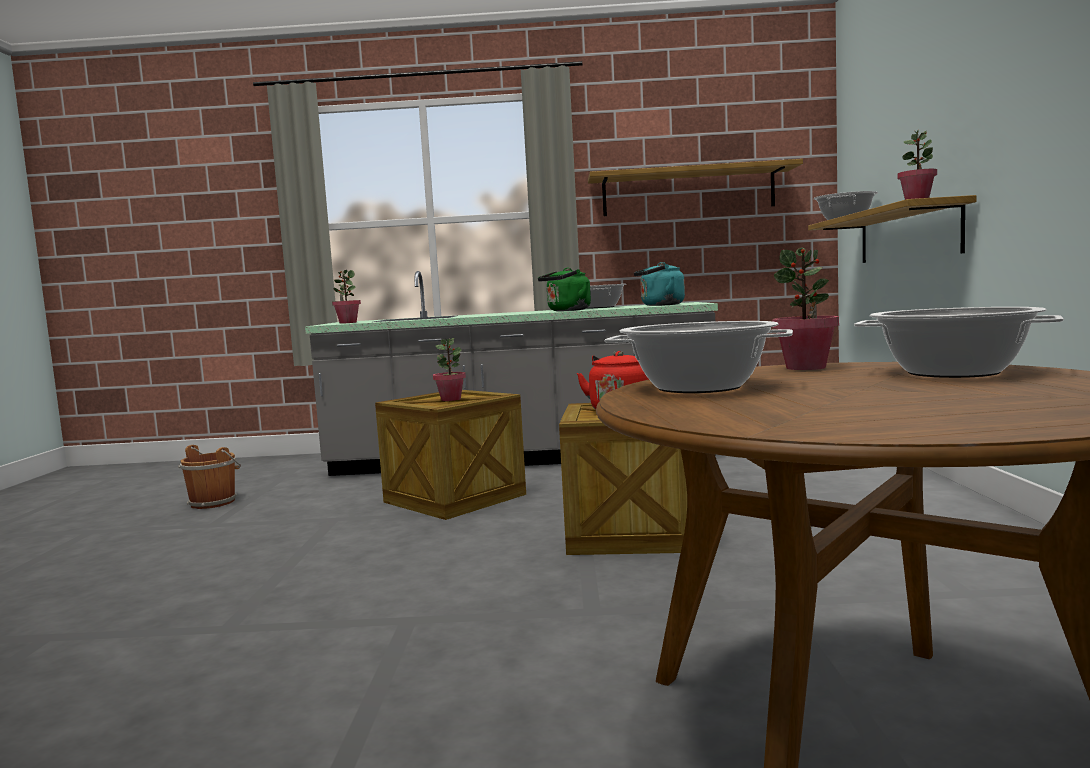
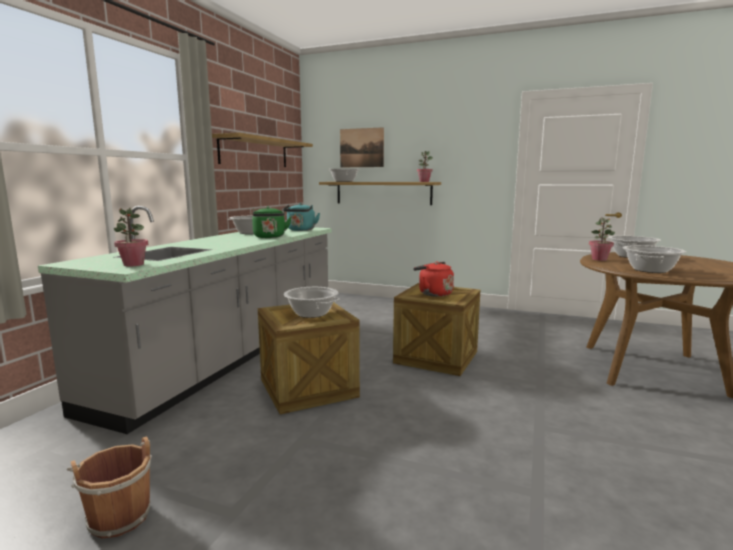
camera: 70 degrees left, 5 degrees up
potted plant [433,338,466,401] -> cooking pot [284,287,340,318]
none -> picture [340,127,384,167]

